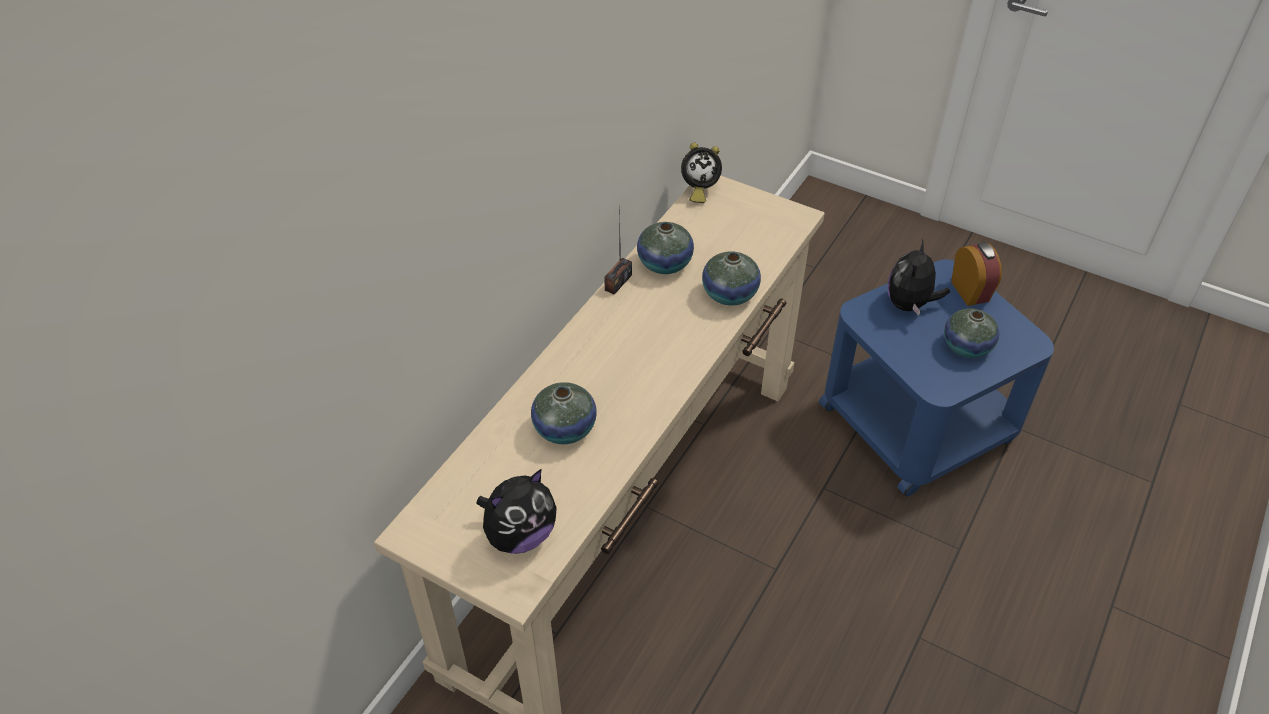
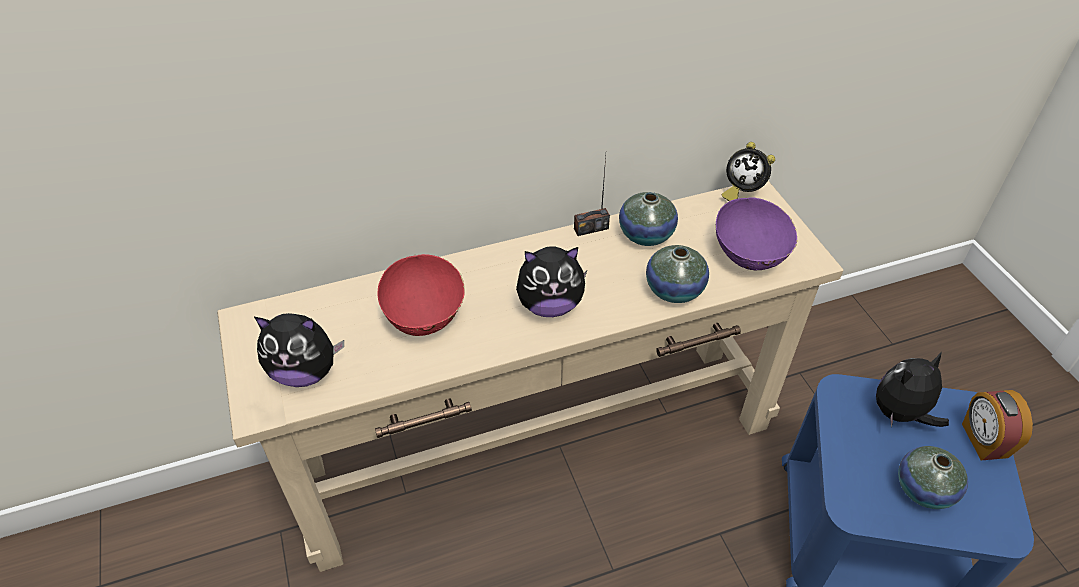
camera: 40 degrees right, 0 degrees up
vase [531,382,597,444] -> red bowl [377,254,465,336]
alarm clock [951,242,1002,306] -> alarm clock turned 150 degrees clockwise [962,390,1033,460]
none -> plush toy [516,246,587,317]
none -> purple bowl [716,198,798,270]

